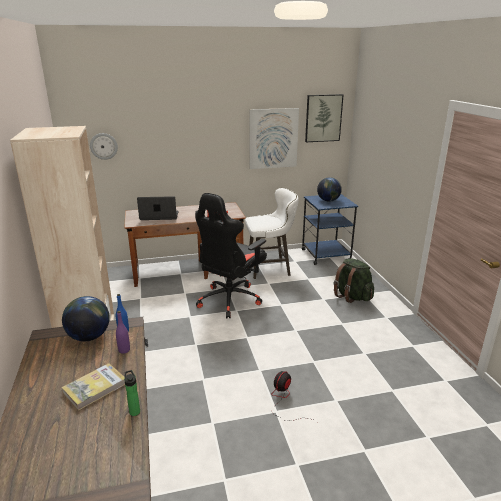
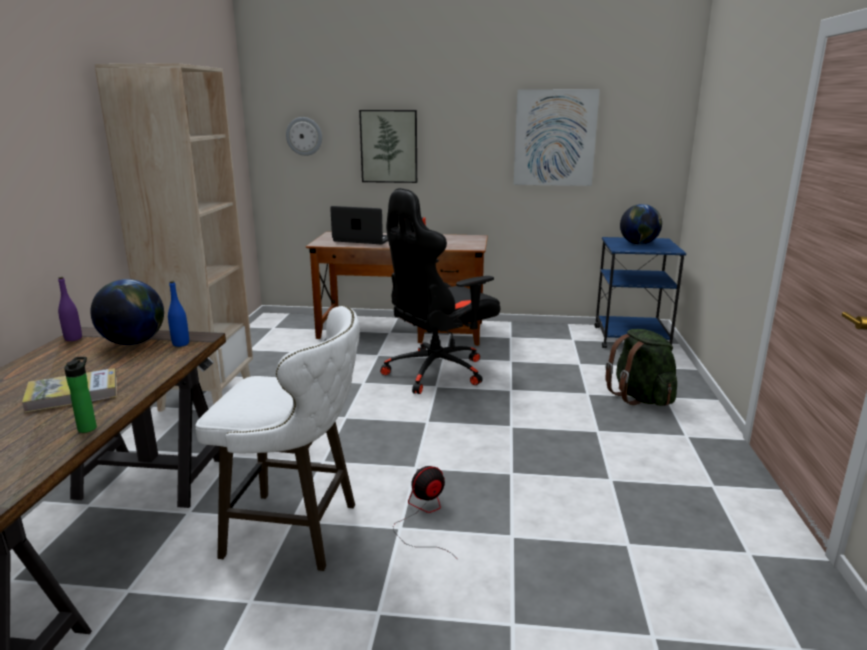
camera: 20 degrees right, 5 degrees down
purple bottle [116,311,130,354] -> purple bottle moved to [58,277,82,341]
white stool [245,188,299,279] -> white stool moved to [195,305,360,571]
picture [305,94,343,142] -> picture moved to [359,110,417,183]

